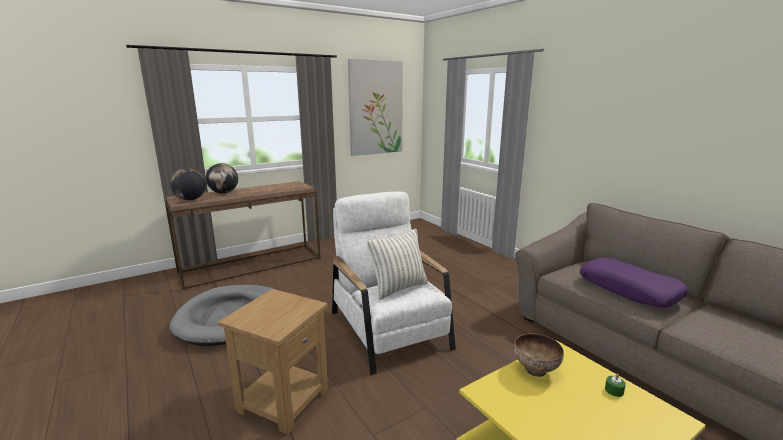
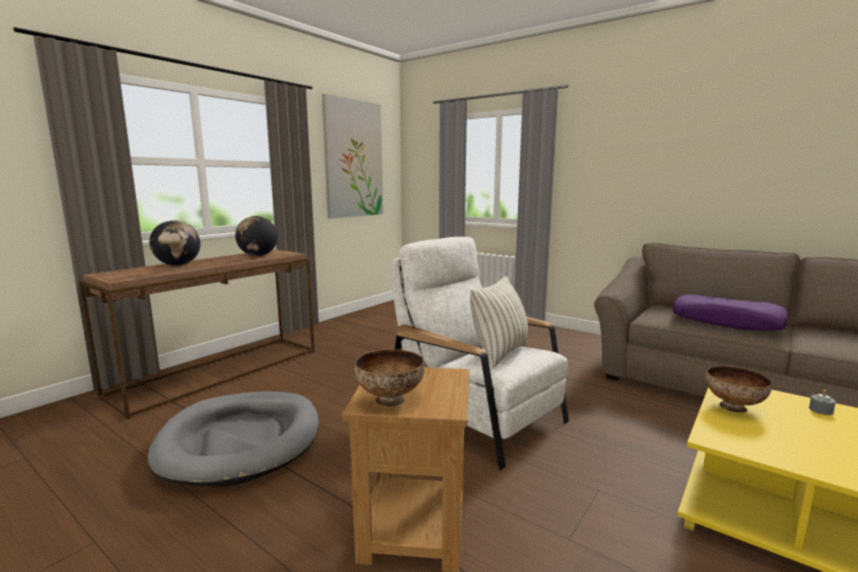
camera: 20 degrees left, 5 degrees down
globe [170,168,206,200] -> globe moved to [235,216,278,256]
green candle [605,374,626,397] -> grey candle [809,389,836,415]
none -> bowl [354,349,425,407]

